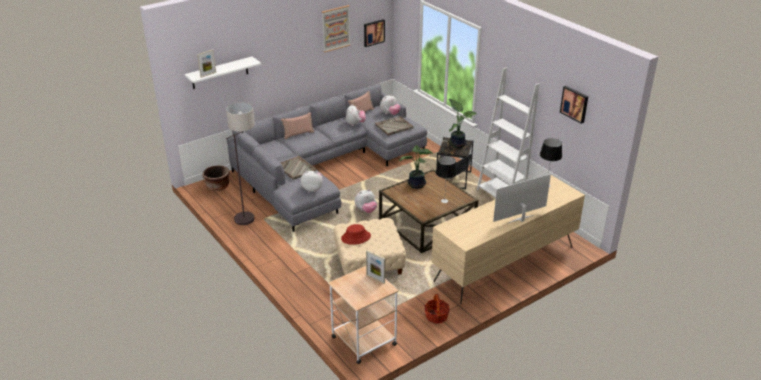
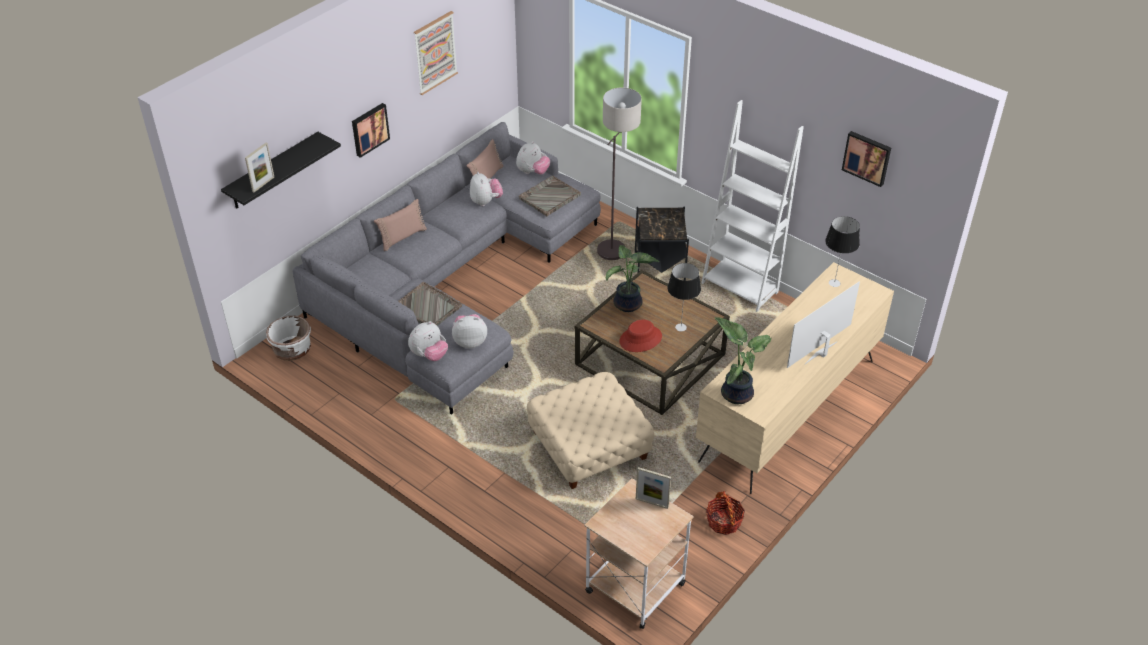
camera: 15 degrees left, 10 degrees up
white shelf [184,56,261,89] -> black shelf [221,132,341,209]
brown planter [203,165,229,191] -> white planter [266,316,311,361]
grey floor lamp [226,102,255,225] -> grey floor lamp moved to [597,87,642,260]
red hat [341,224,371,245] -> red hat moved to [619,320,662,352]
plush toy [355,189,377,213] -> plush toy moved to [408,321,448,361]
picture [364,19,385,47] -> picture moved to [352,103,390,158]
potted plant [449,99,477,148] -> potted plant moved to [715,317,772,404]

